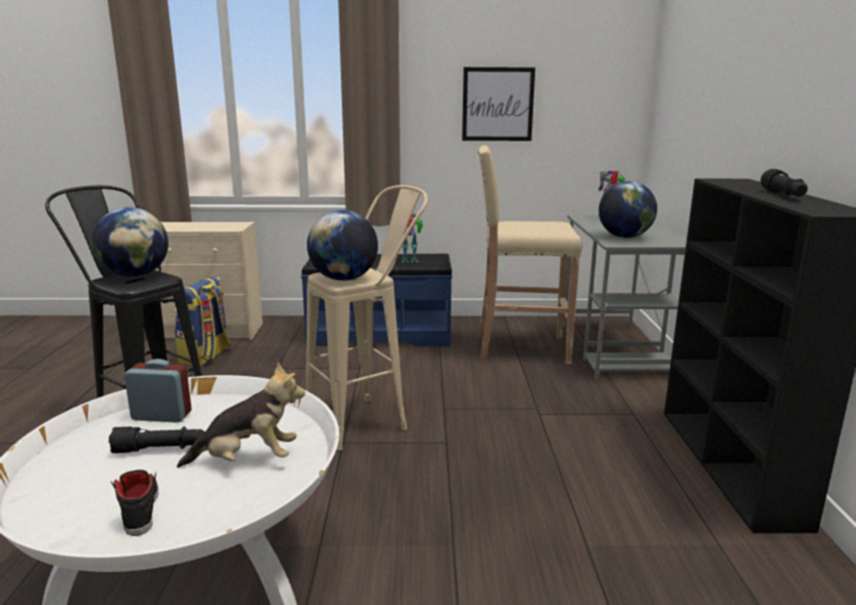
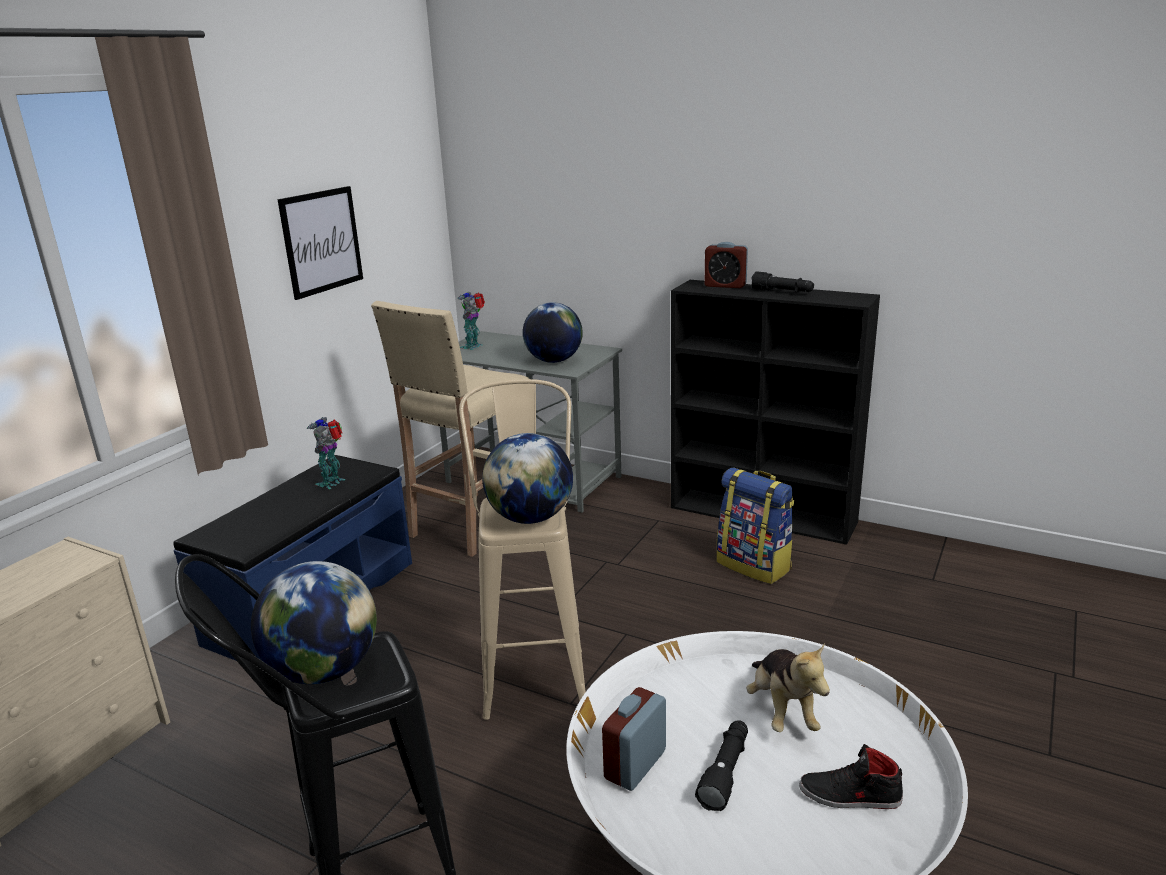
camera: 60 degrees left, 5 degrees up
backpack [175,277,231,366] -> backpack moved to [717,467,794,584]
plush toy [177,363,305,468] -> plush toy turned 150 degrees clockwise [746,644,830,732]
none -> alarm clock [704,242,748,288]

